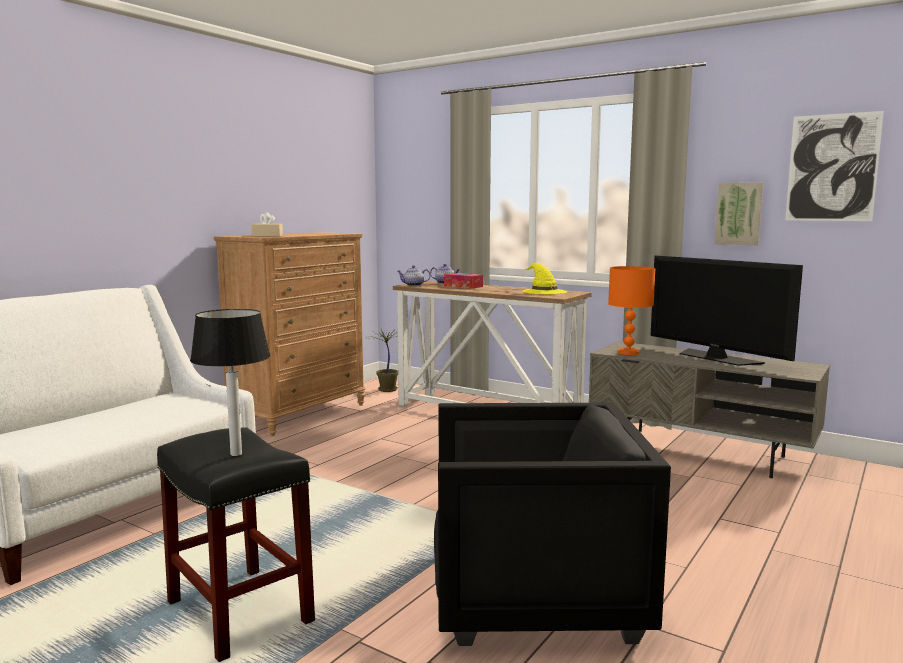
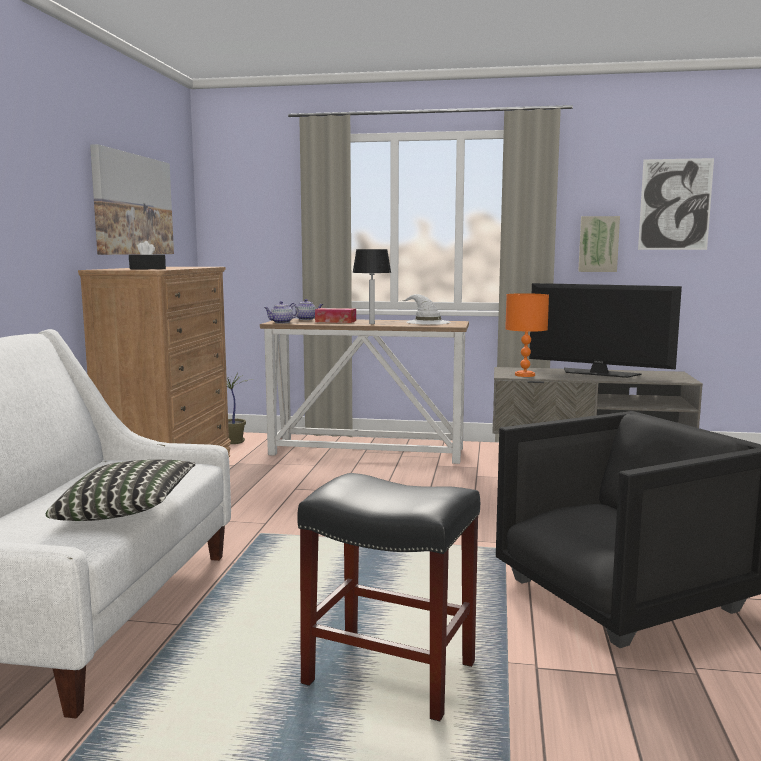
camera: 25 degrees left, 0 degrees up
table lamp [190,309,270,456] -> table lamp moved to [352,249,391,324]
beige tissue box [251,212,283,237] -> black tissue box [129,241,166,270]
yellow hat [522,263,567,295] -> white hat [401,294,450,325]
none -> pillow [45,460,196,521]
none -> picture [90,144,174,255]

